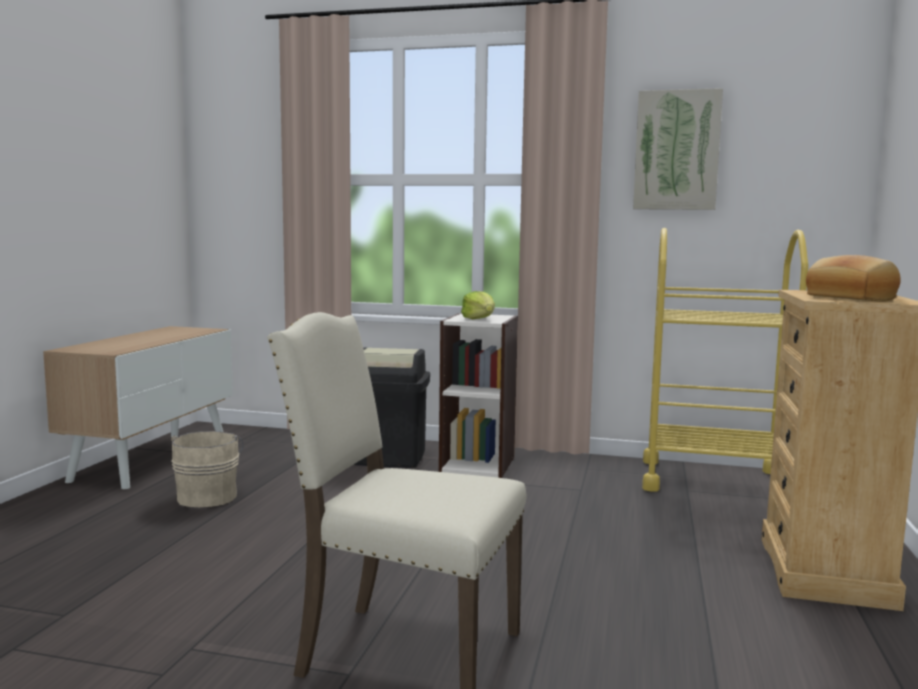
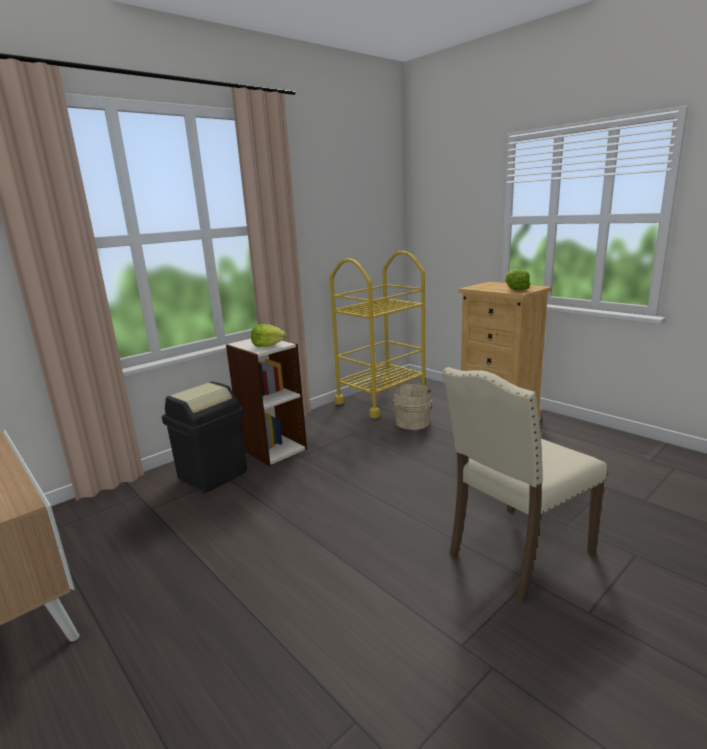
camera: 55 degrees left, 10 degrees up
beige bucket [171,431,244,507] -> beige bucket moved to [391,382,432,430]
picture [633,88,723,210] -> none
bread [806,255,901,302] -> lettuce [505,269,530,290]

